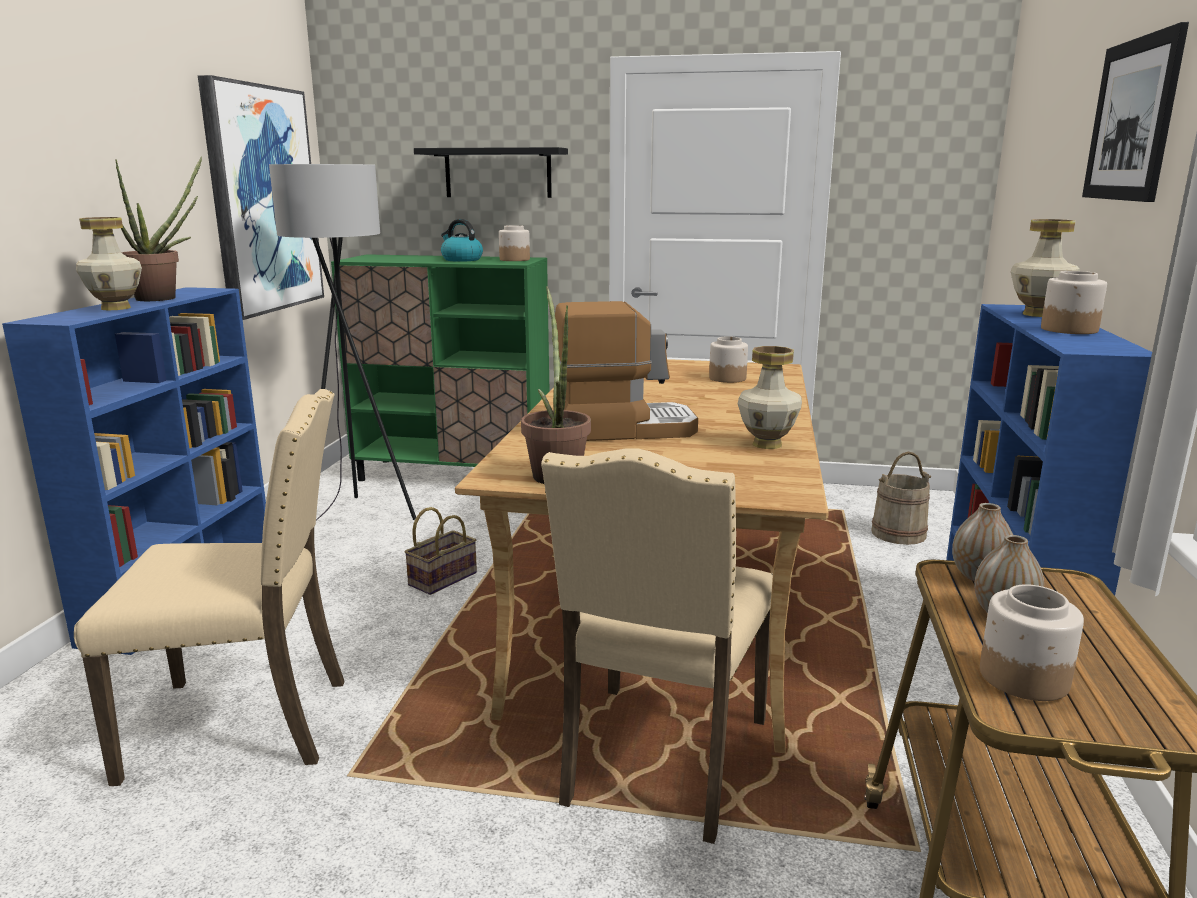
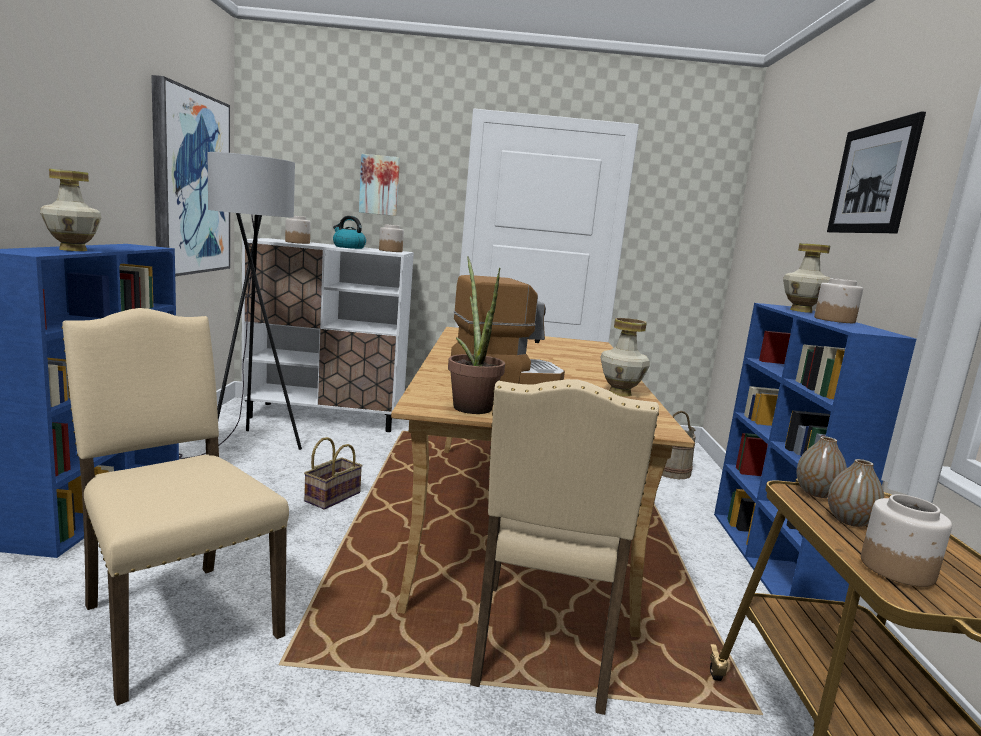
camera: 10 degrees left, 5 degrees down
beige chair [74,389,345,786] -> beige chair turned 120 degrees counterclockwise [62,308,289,706]
potted plant [115,157,202,301] -> none
green cabinet [331,254,550,481] -> white cabinet [242,238,414,432]
black shelf [414,147,568,198] -> picture [359,154,400,216]
jar [709,336,748,383] -> jar moved to [285,216,311,244]

